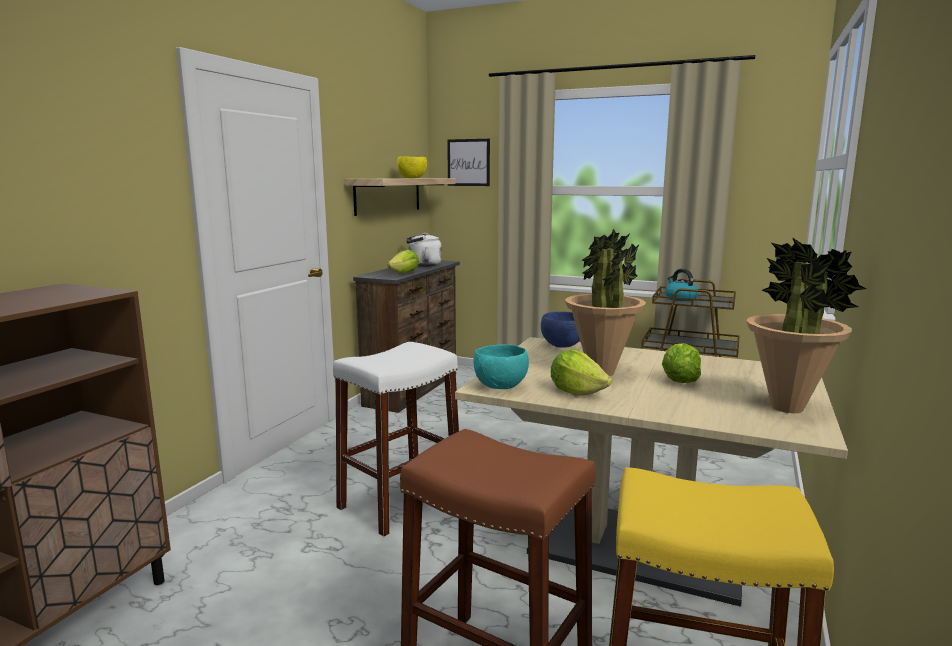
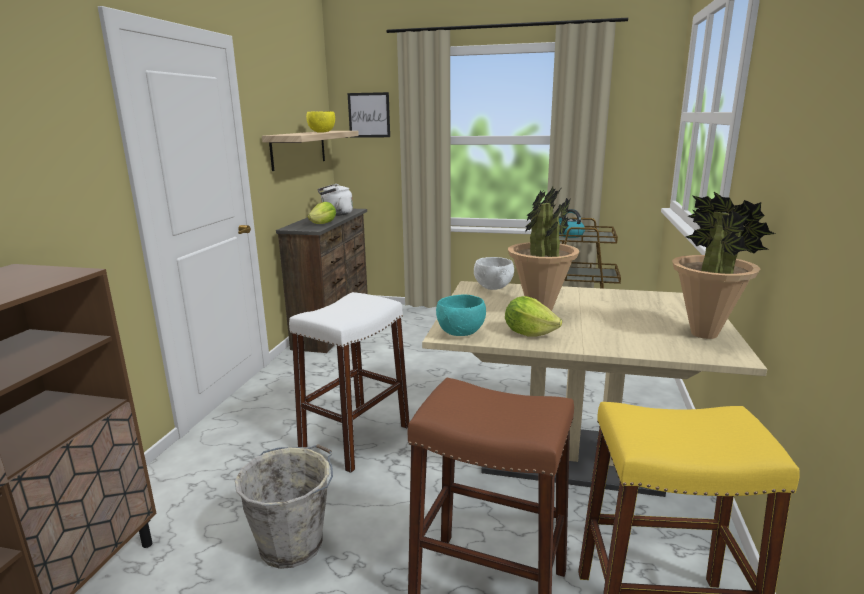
camera: 10 degrees left, 5 degrees up
blue bowl [541,311,580,348] -> white bowl [474,257,514,290]
lettuce [662,343,701,383] -> none
none -> grey bucket [235,444,333,569]

